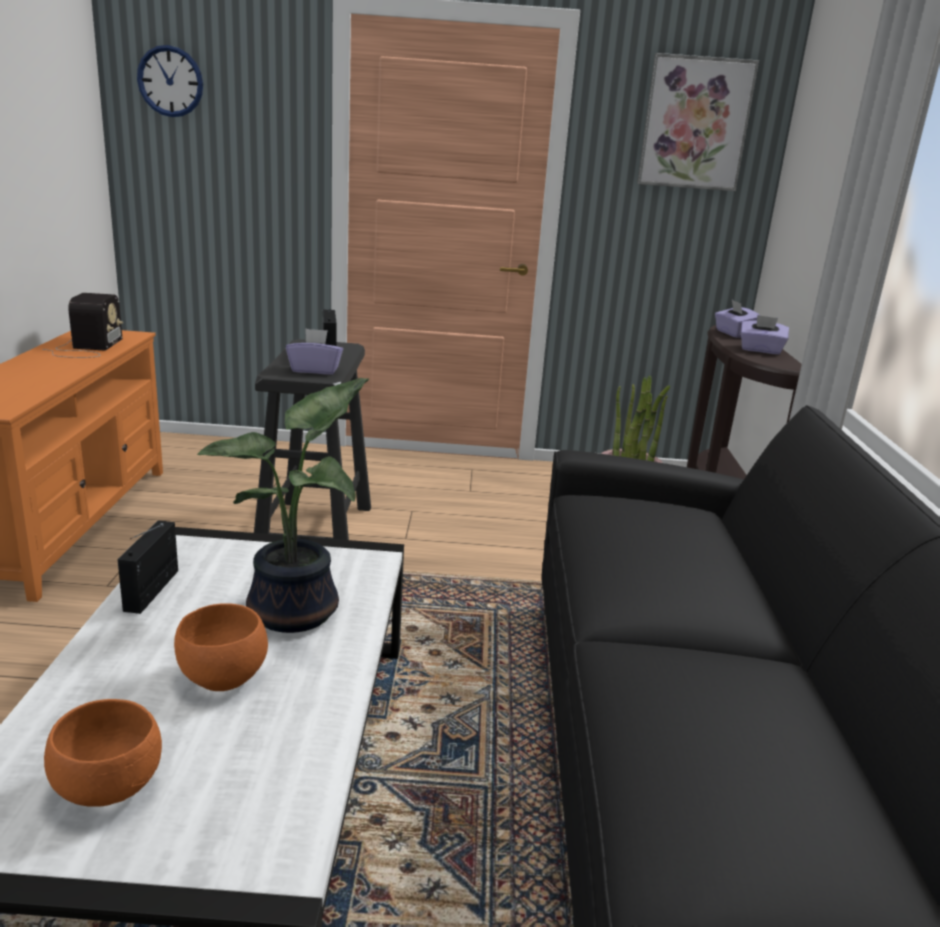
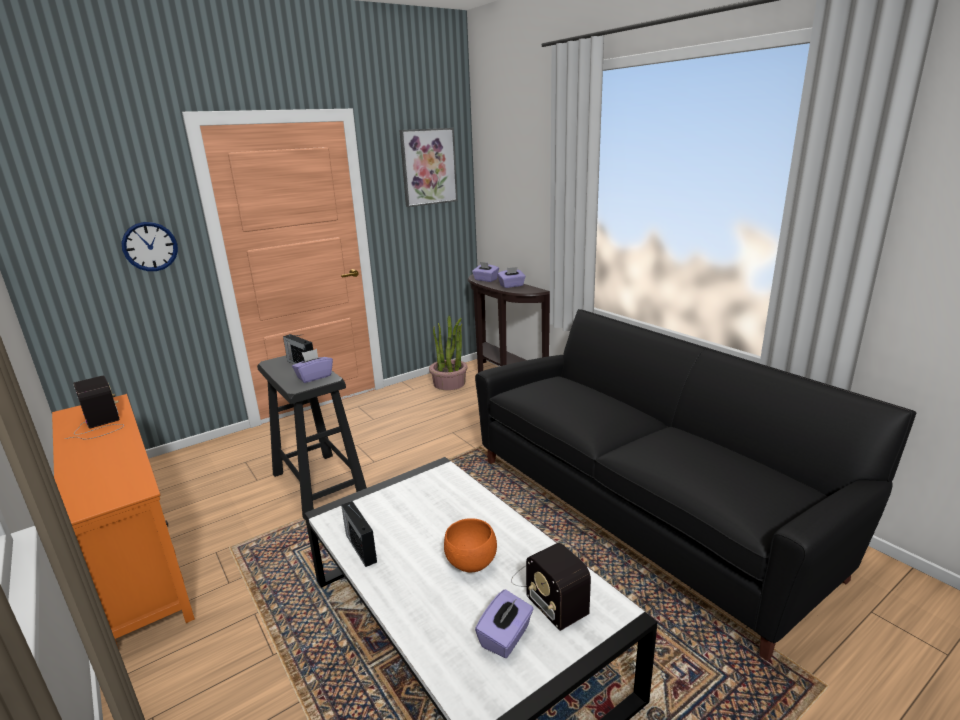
camera: 35 degrees left, 0 degrees up
orange bowl [44,699,162,807] -> purple tissue box [475,589,534,658]
wall clock [137,45,203,117] -> wall clock moved to [121,222,178,271]
potted plant [197,378,369,633] -> none
none -> radio [511,543,591,631]

